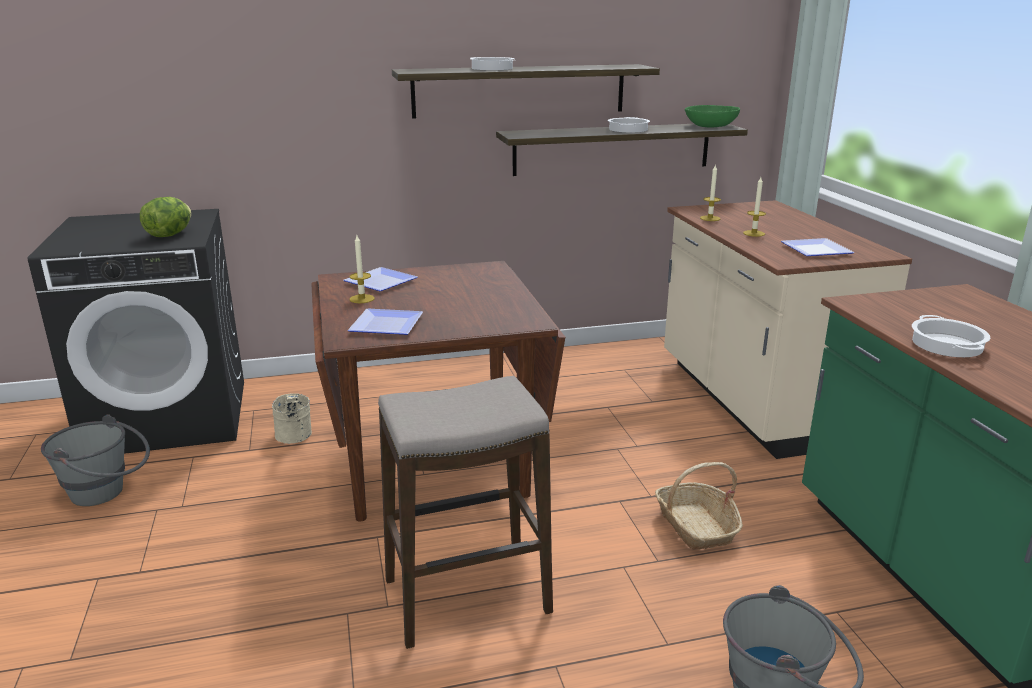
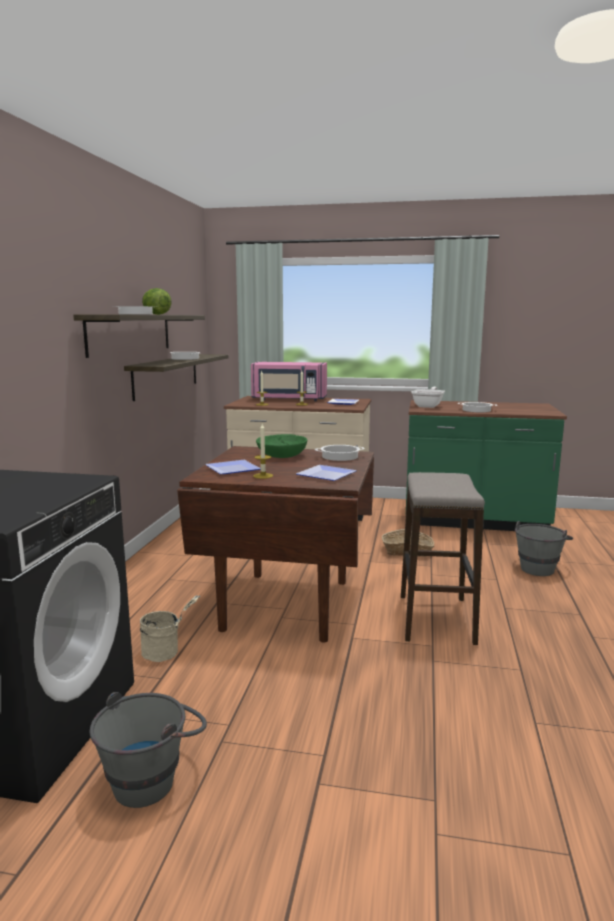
camera: 65 degrees left, 10 degrees down
lettuce [140,197,191,237] -> lettuce moved to [142,288,172,315]
green bowl [685,105,740,128] -> green bowl moved to [256,434,307,458]
none -> pink microwave [251,362,327,401]
none -> cooking pot [315,445,365,461]
none -> frying pan [411,387,445,408]

